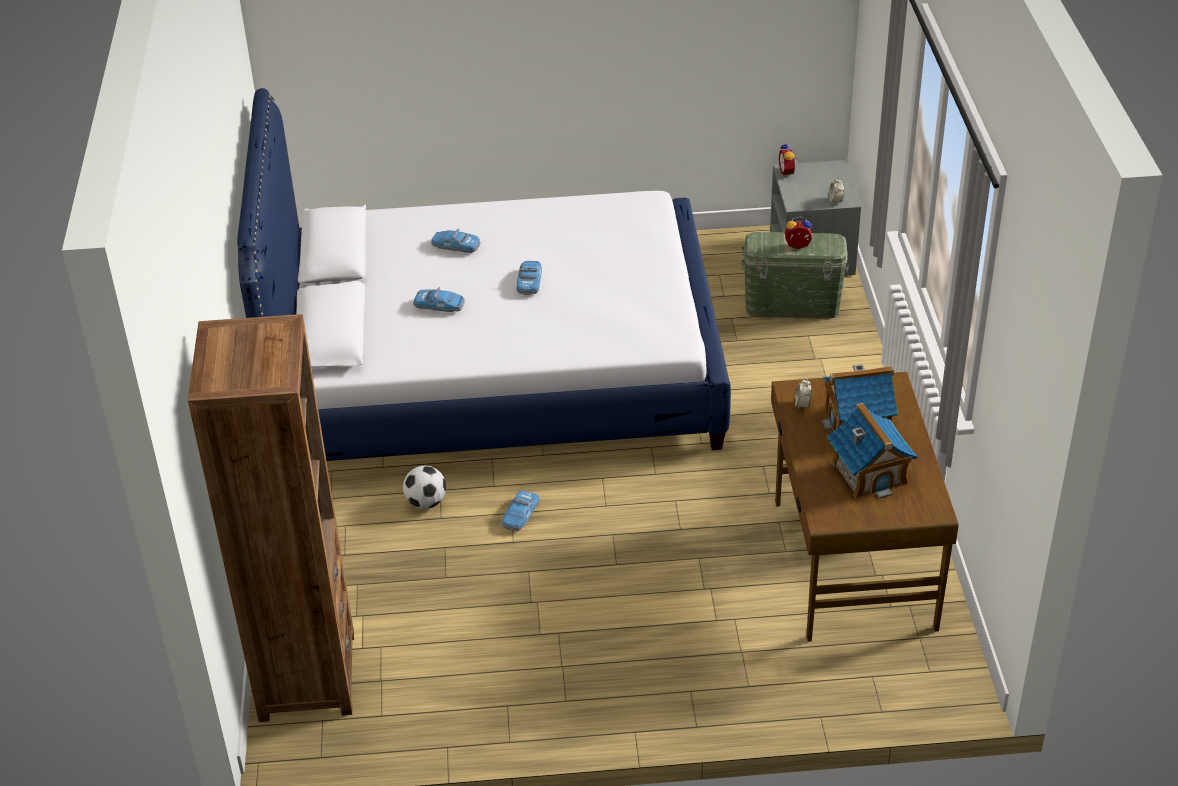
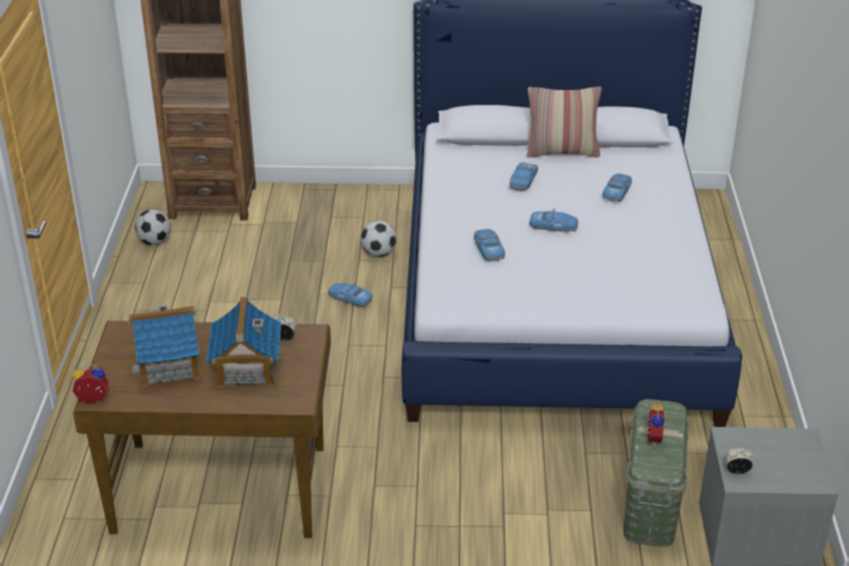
camera: 95 degrees right, 5 degrees down
alarm clock [779,142,798,177] -> alarm clock moved to [72,364,109,404]
none -> football [135,210,171,245]
none -> toy car [474,229,505,261]
none -> pillow [526,86,602,158]

